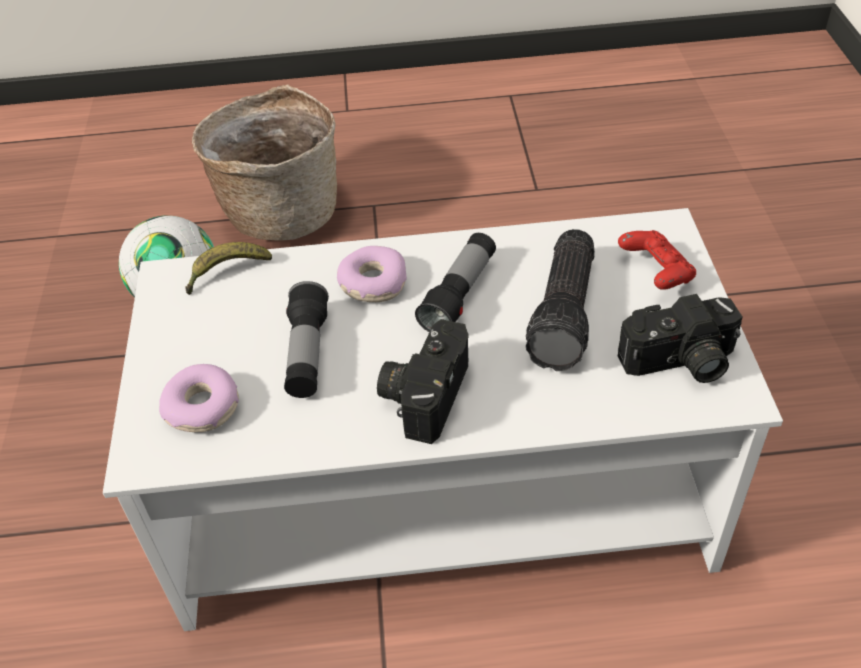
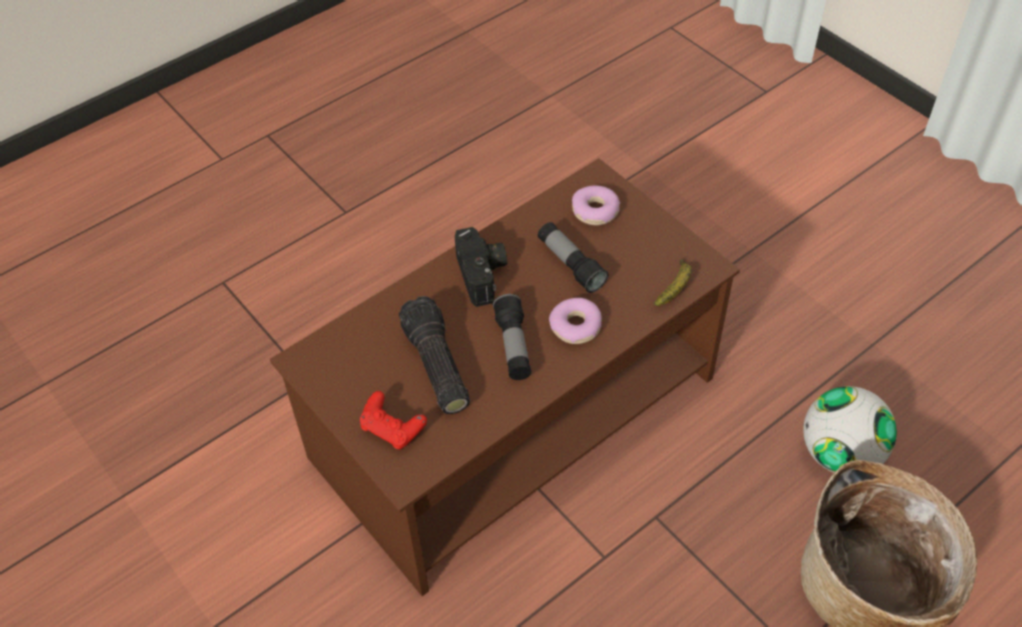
camera: 145 degrees right, 5 degrees up
white coffee table [103,208,783,631] -> brown coffee table [270,158,740,596]
camera [618,294,743,383] -> none

